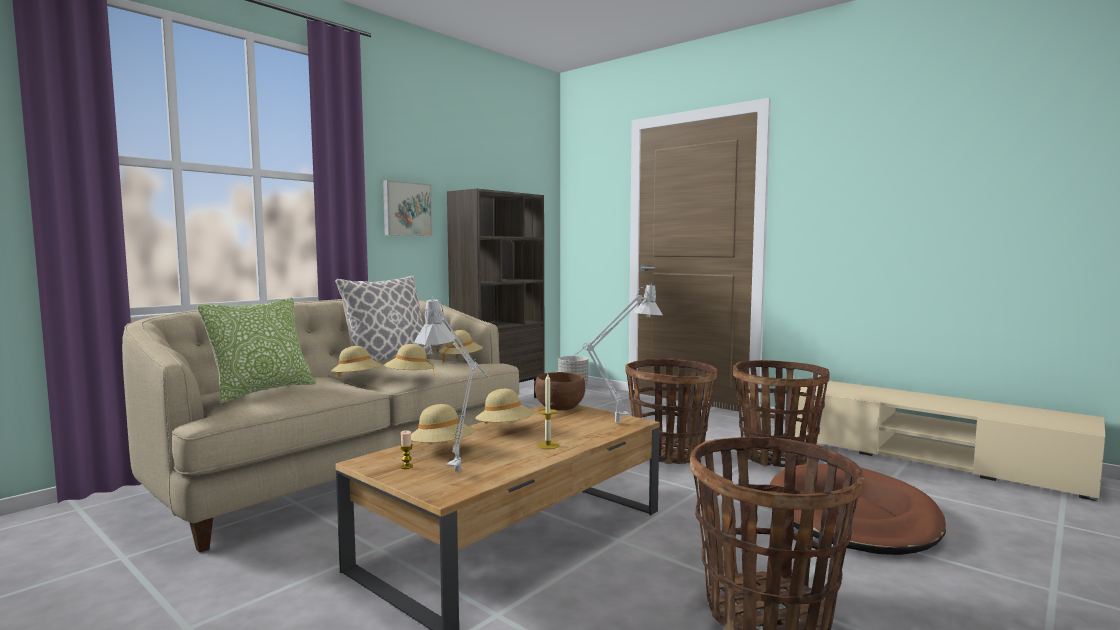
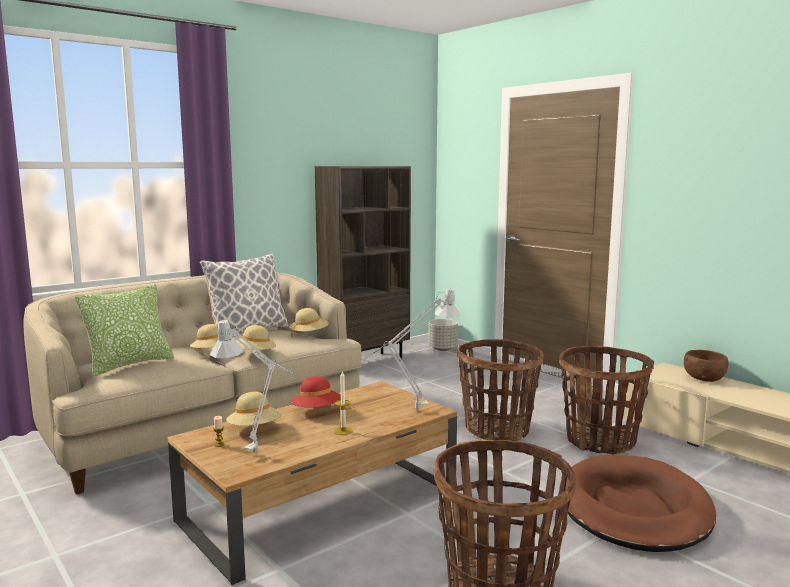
camera: 10 degrees right, 5 degrees up
picture [383,180,433,236] -> none
beige hat [475,389,535,424] -> red hat [292,376,341,407]
brown bowl [534,372,585,410] -> brown bowl moved to [684,350,728,382]

